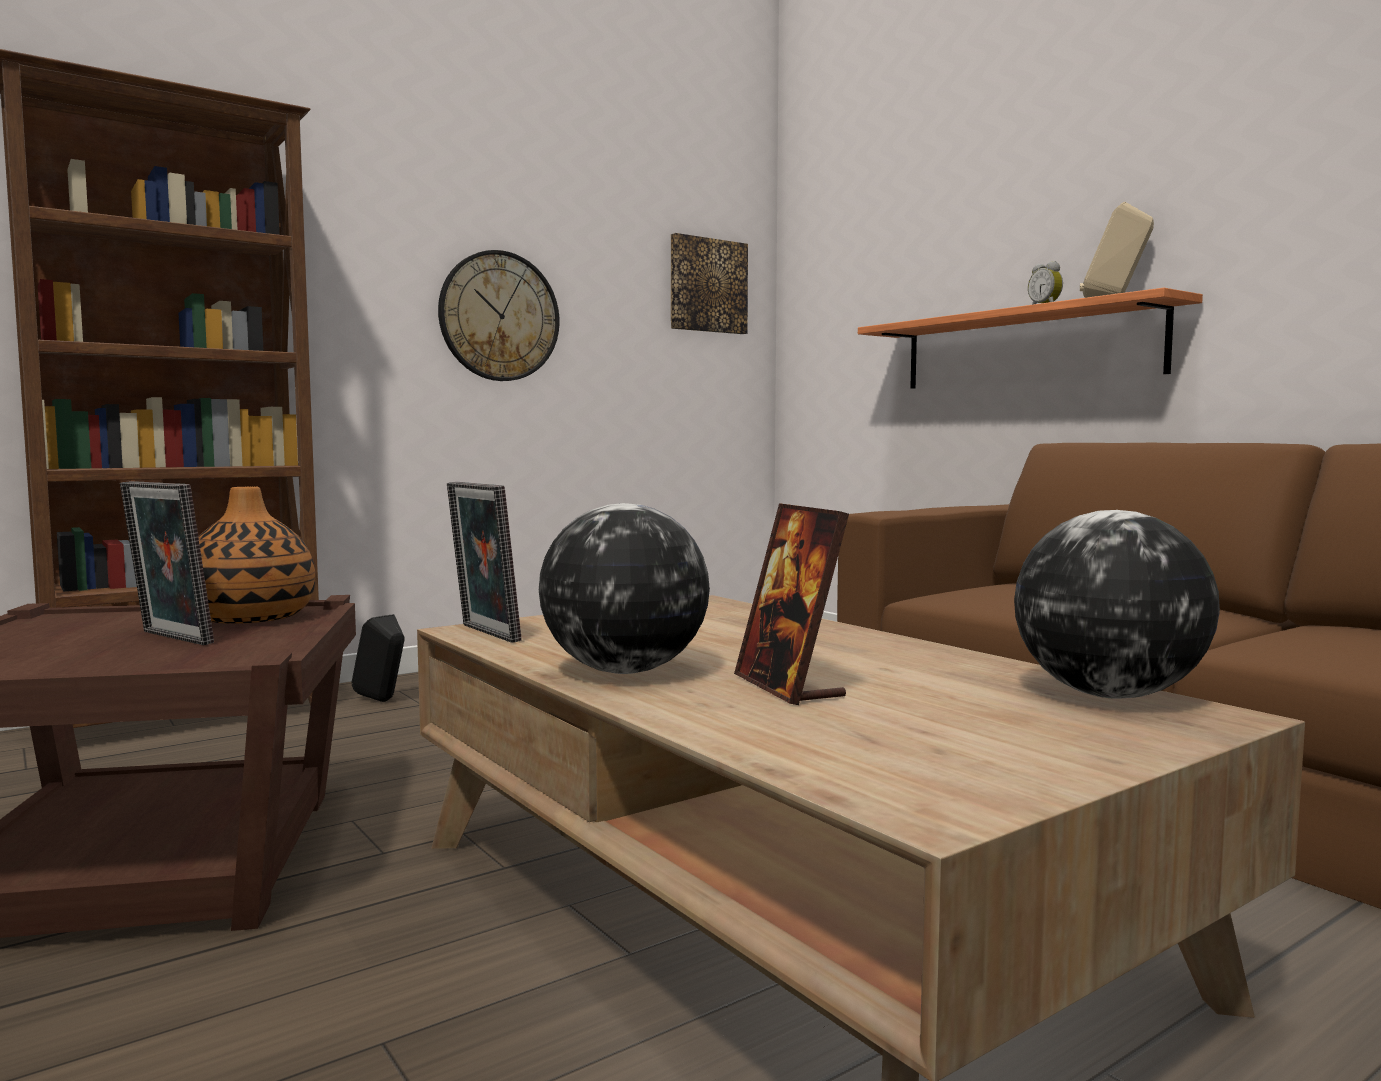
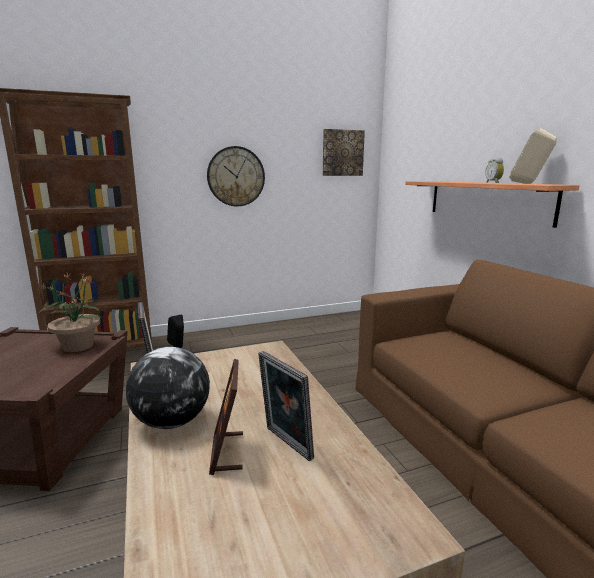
camera: 15 degrees right, 10 degrees up
picture frame [120,481,214,645] -> picture frame moved to [258,351,314,461]
vase [198,487,315,624] -> potted plant [38,271,104,352]
globe [1014,510,1220,699] -> none

